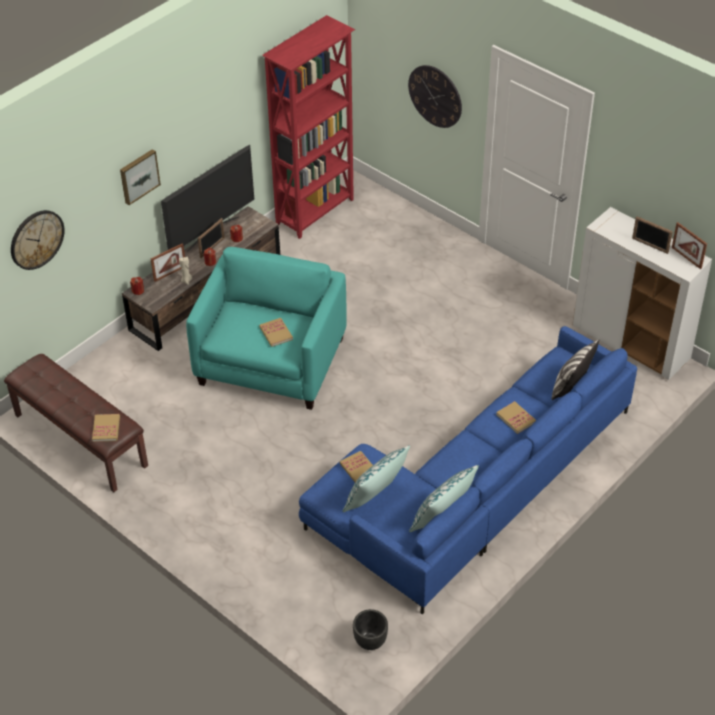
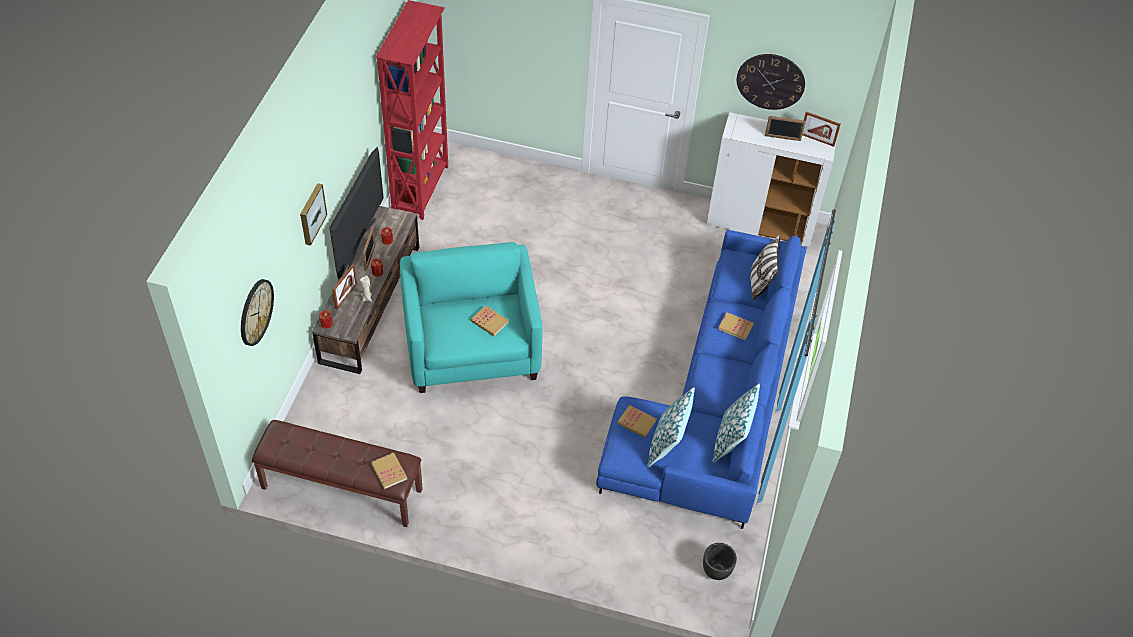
camera: 30 degrees left, 5 degrees up
wall clock [408,65,462,128] -> wall clock moved to [737,54,805,110]

